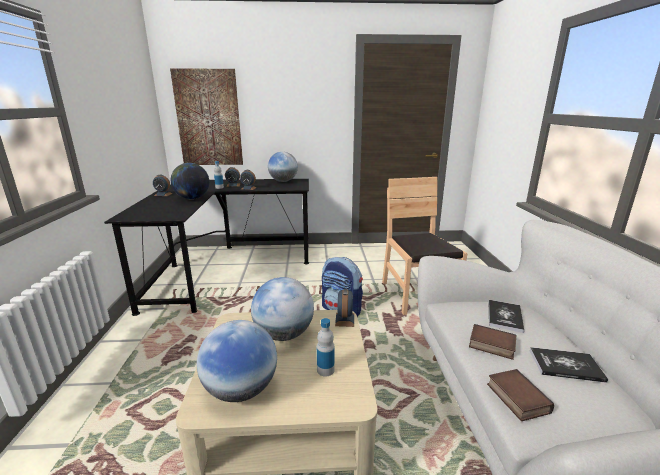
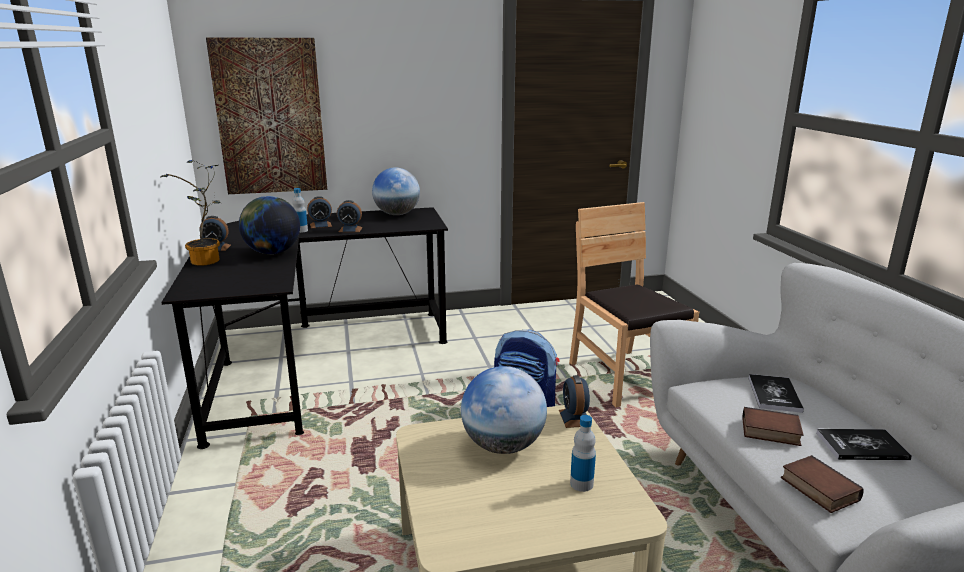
camera: 10 degrees left, 0 degrees up
globe [197,320,277,402] -> none
none -> potted plant [160,160,221,266]

